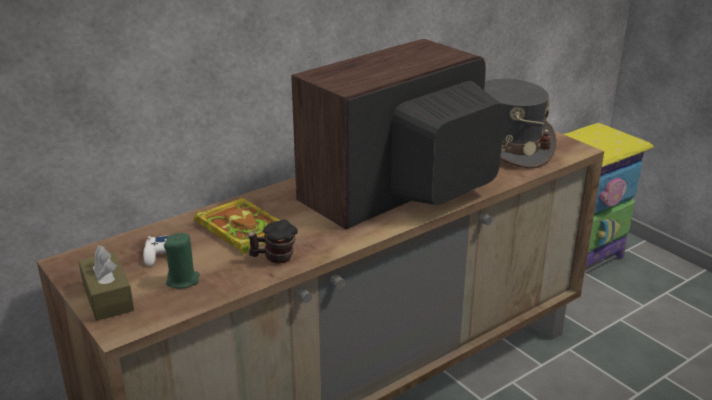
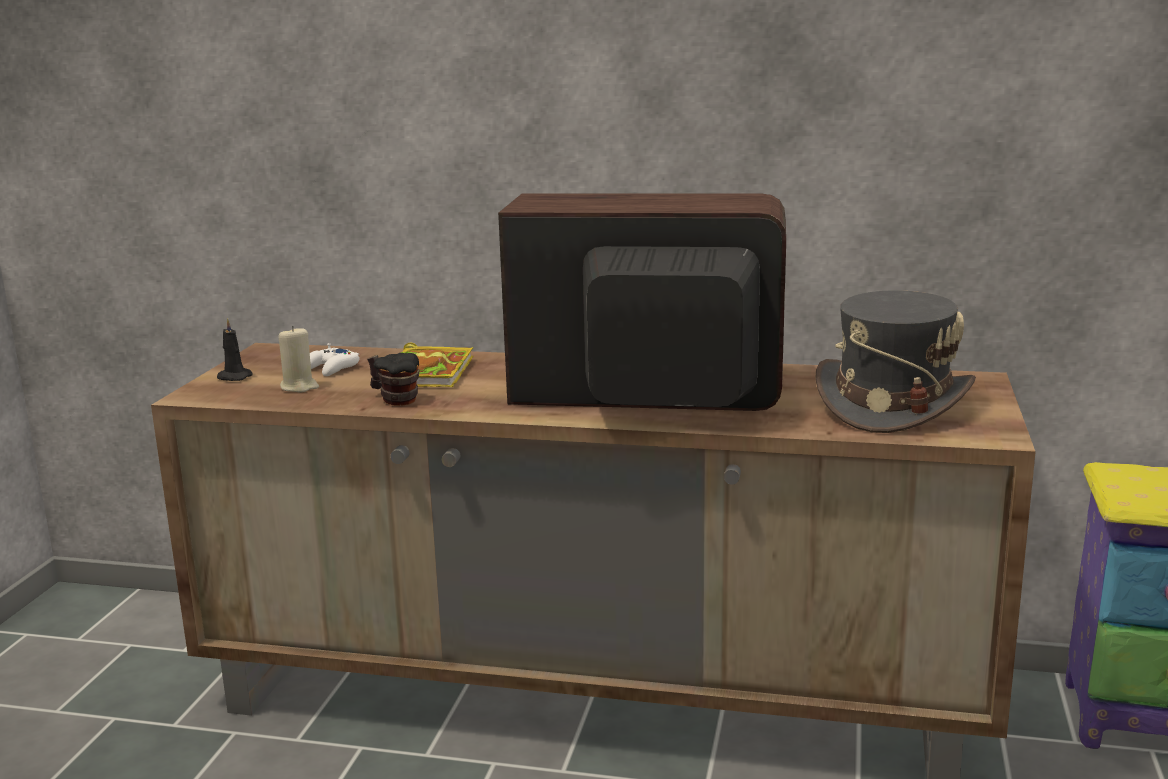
camera: 50 degrees right, 10 degrees down
brown tissue box [78,245,134,321] -> black candle [217,318,253,381]
green candle [164,233,200,289] -> beige candle [278,326,319,392]

